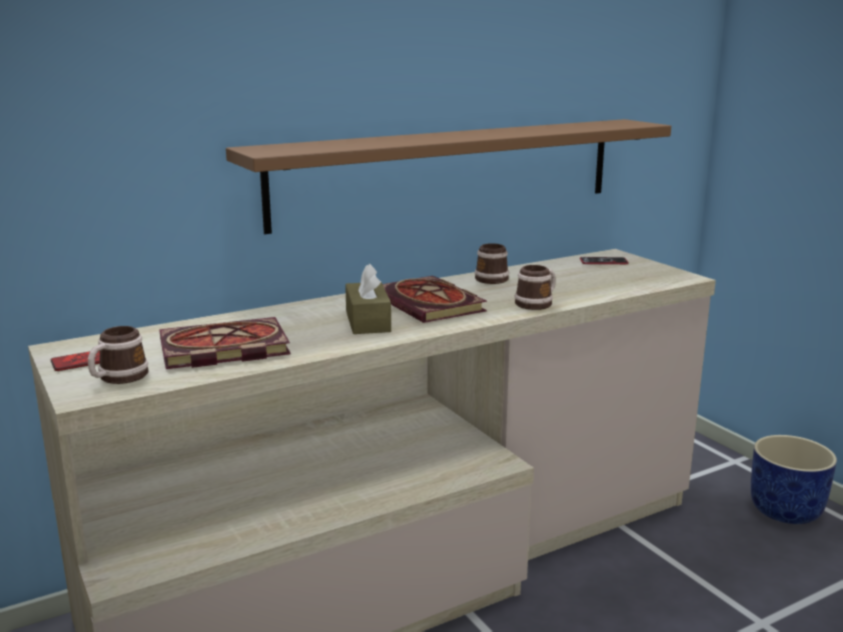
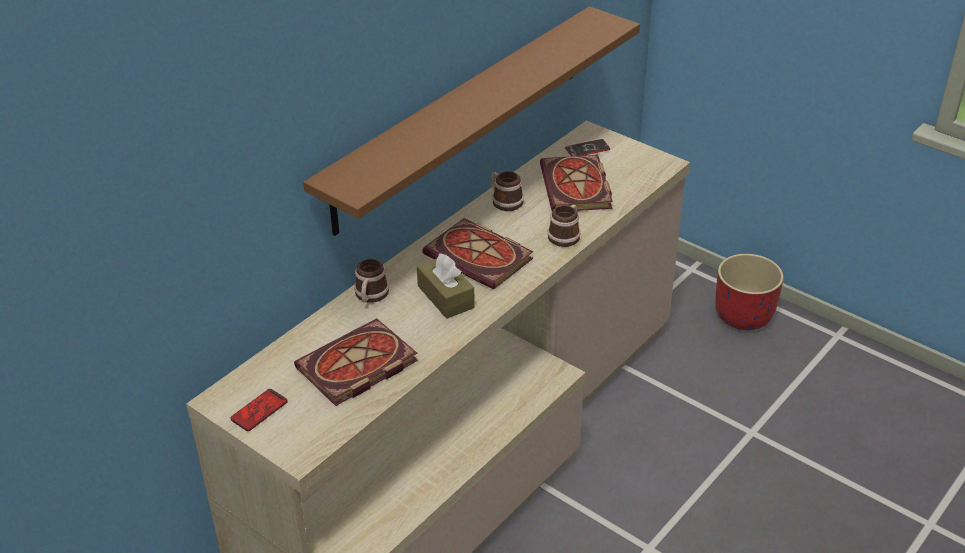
camera: 20 degrees left, 20 degrees up
mug [88,326,149,384] -> mug moved to [354,259,389,303]
blue planter [751,435,837,524] -> red planter [715,254,784,330]
none -> book [540,155,613,212]

